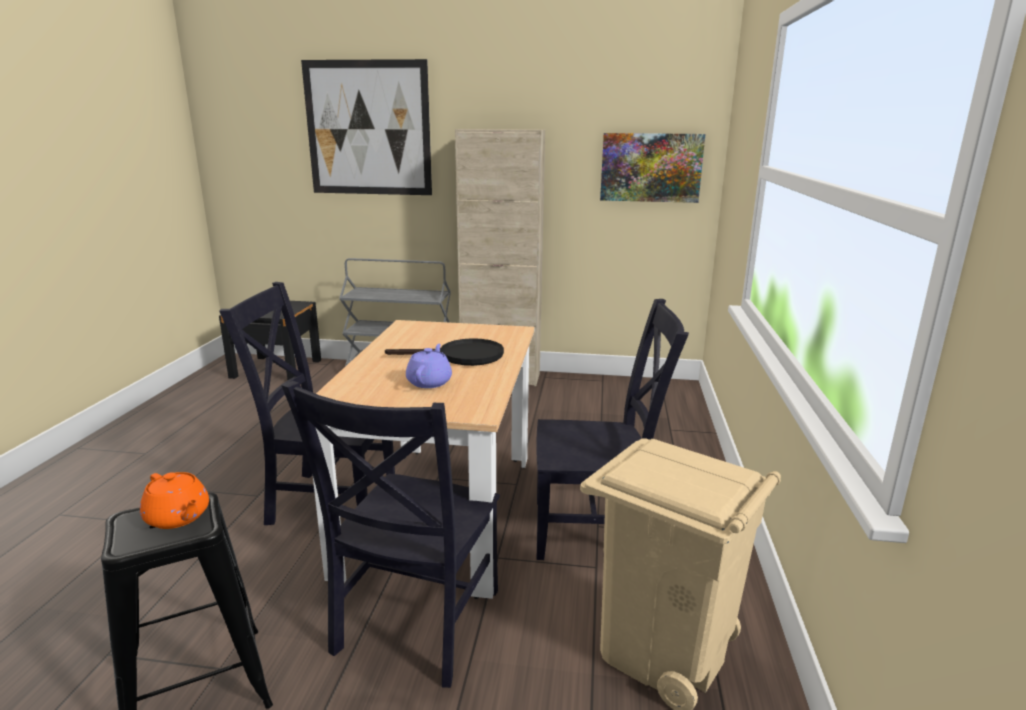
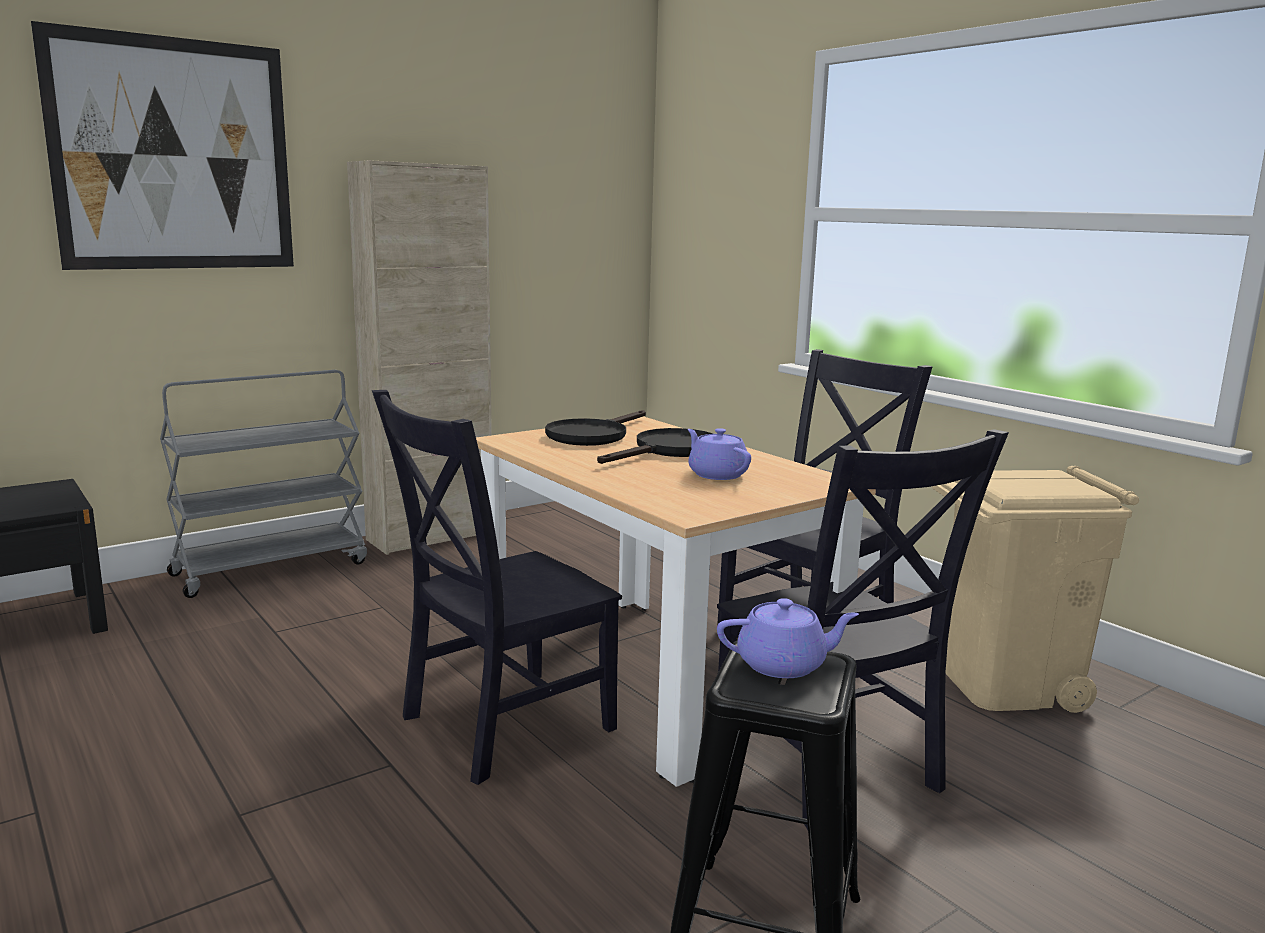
camera: 45 degrees left, 5 degrees down
orange teapot [140,472,209,529] -> purple teapot [717,598,859,678]
picture [600,133,705,203] -> none
none -> black frying pan [545,410,646,446]

